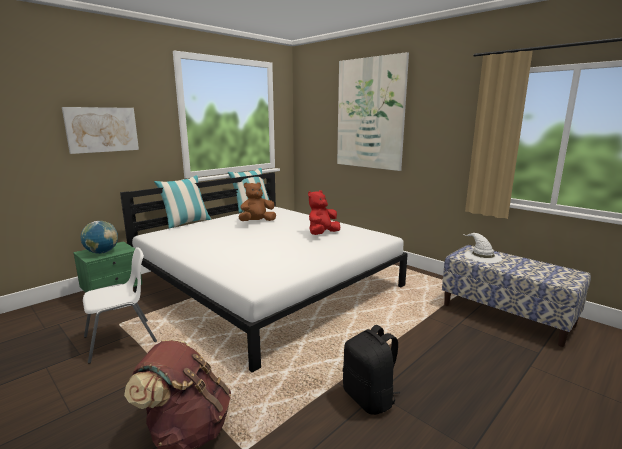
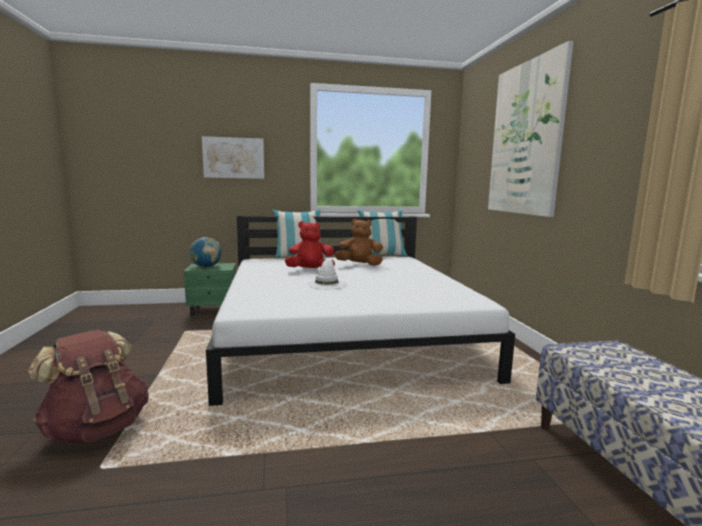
camera: 35 degrees right, 5 degrees down
white chair [83,247,157,364] -> none
red plush toy [308,190,340,235] -> red plush toy moved to [285,221,335,268]
black backpack [343,325,400,415] -> none
white hat [464,233,502,263] -> white hat moved to [307,258,347,290]

